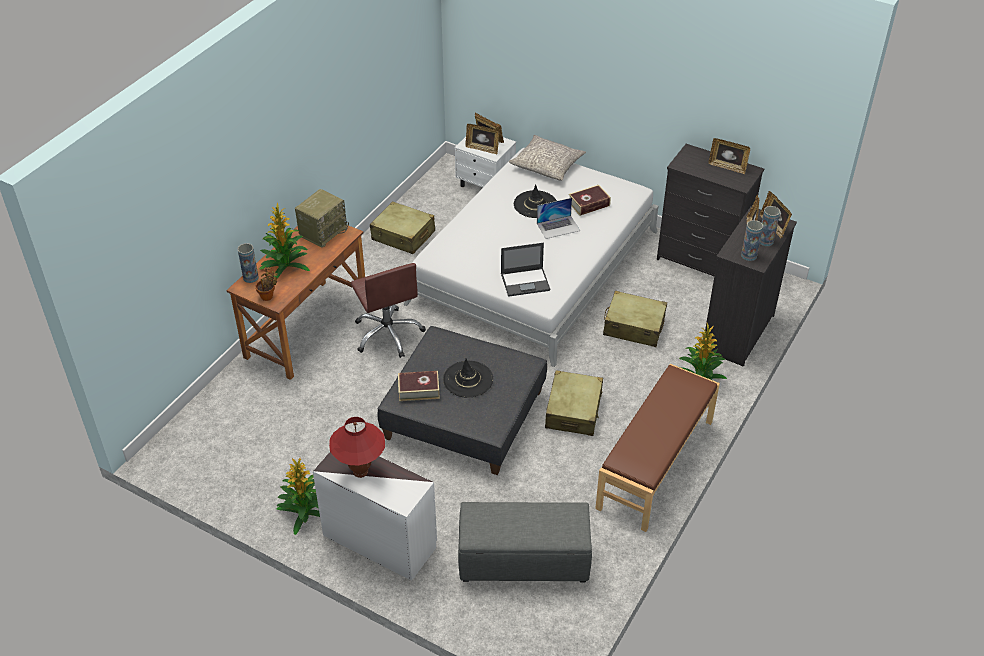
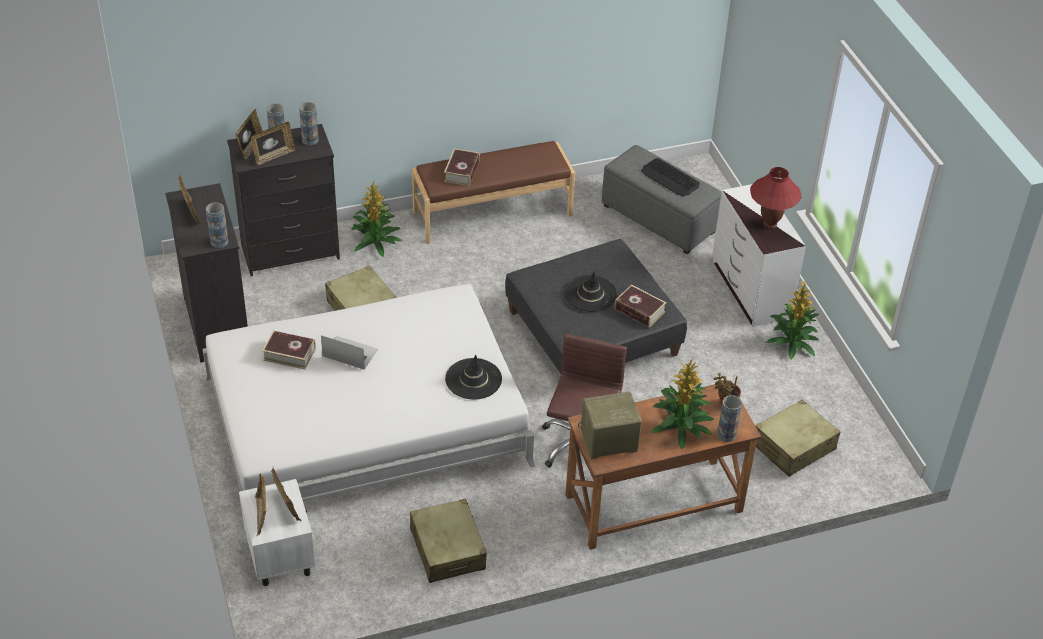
camera: 140 degrees left, 0 degrees up
laptop [501,243,550,297] -> none
grey pillow [509,135,586,181] -> none
black hat [514,184,557,218] -> black hat moved to [445,355,502,400]
beige suitcase [545,370,603,436] -> beige suitcase moved to [755,400,840,477]
none -> vase [206,202,229,248]
none -> book [444,149,480,186]
none -> keyboard [641,158,700,196]

